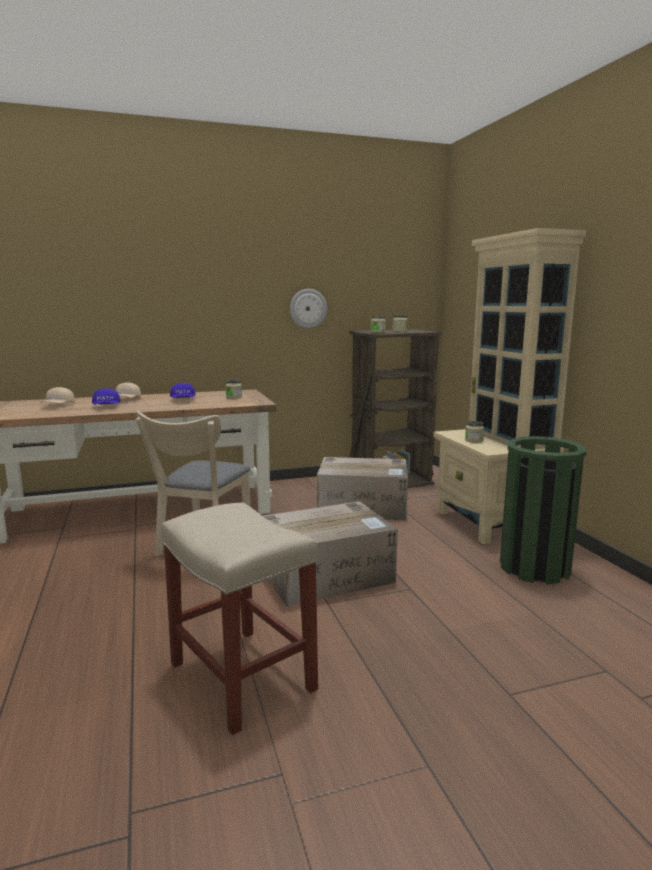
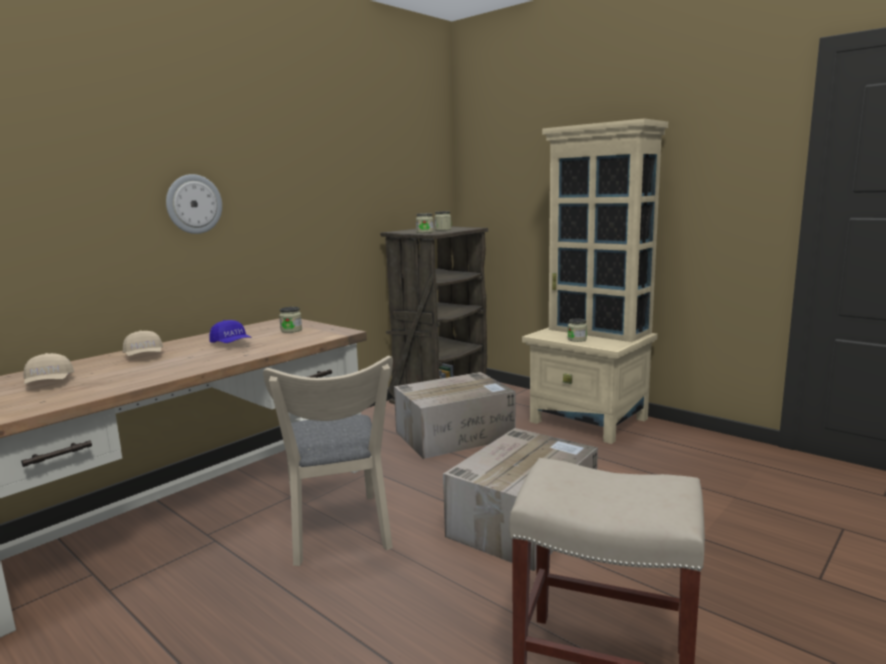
camera: 30 degrees left, 0 degrees up
blue cap [92,388,121,405] -> none
wall clock [290,289,327,329] -> wall clock moved to [166,174,222,234]
green trash can [500,436,587,584] -> none

